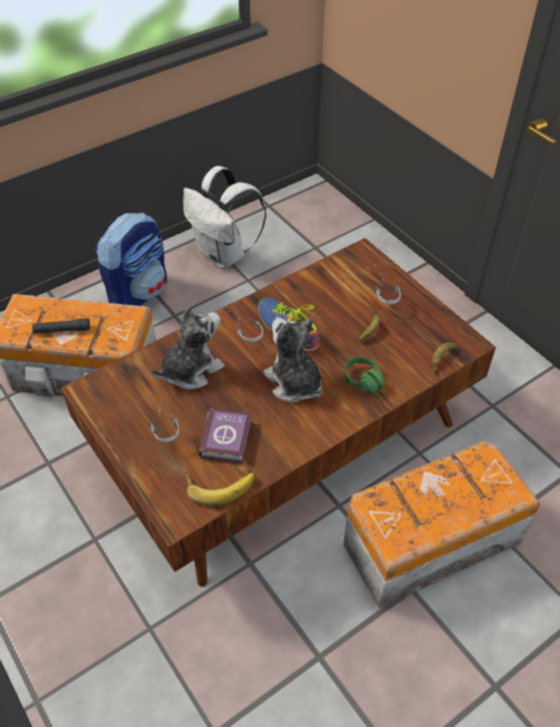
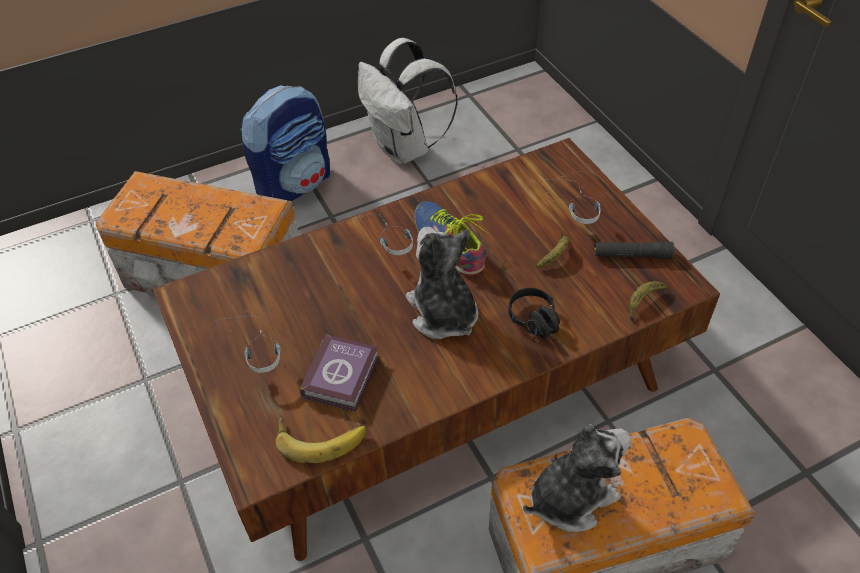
camera: 10 degrees right, 0 degrees up
black flashlight [32,318,90,333] -> black flashlight moved to [594,242,674,259]
plush toy [152,306,225,390] -> plush toy moved to [523,424,632,533]
green headphones [344,357,384,399] -> black headphones [508,288,560,347]

